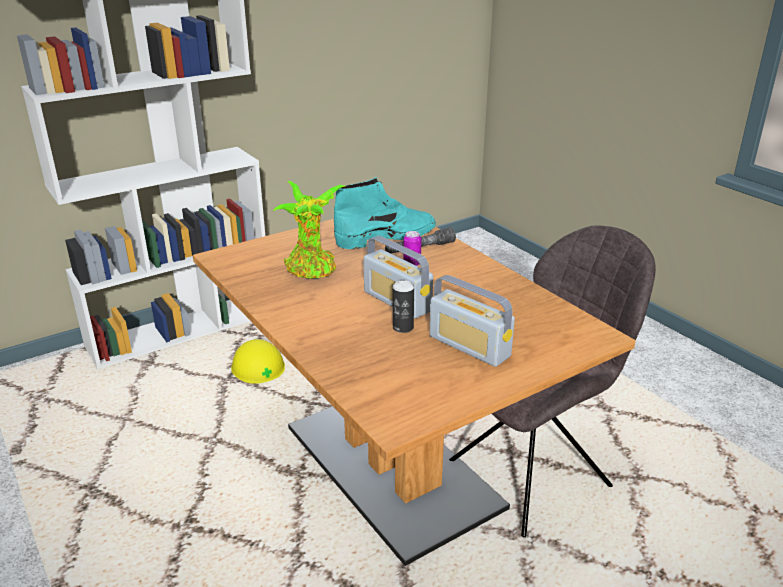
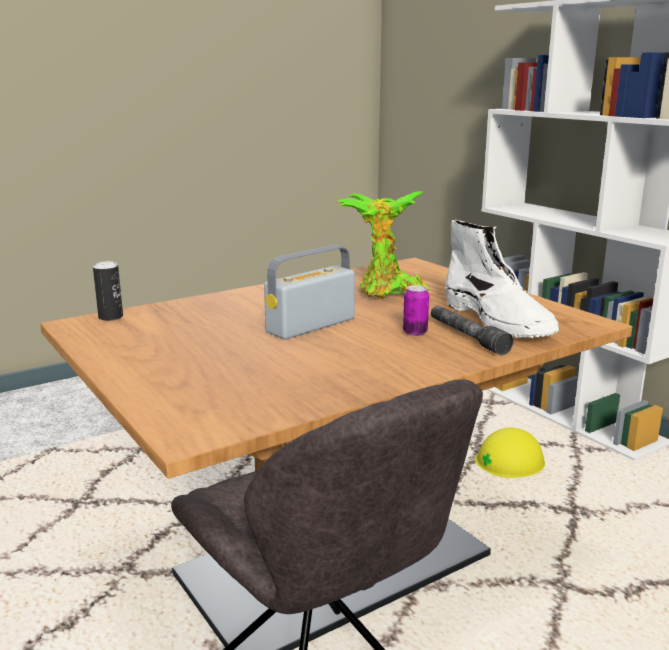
camera: 90 degrees right, 10 degrees down
turquoise boot [334,177,436,249] -> white boot [446,220,559,338]
can [393,281,414,333] -> can moved to [93,261,123,321]
radio [430,275,515,367] -> none

